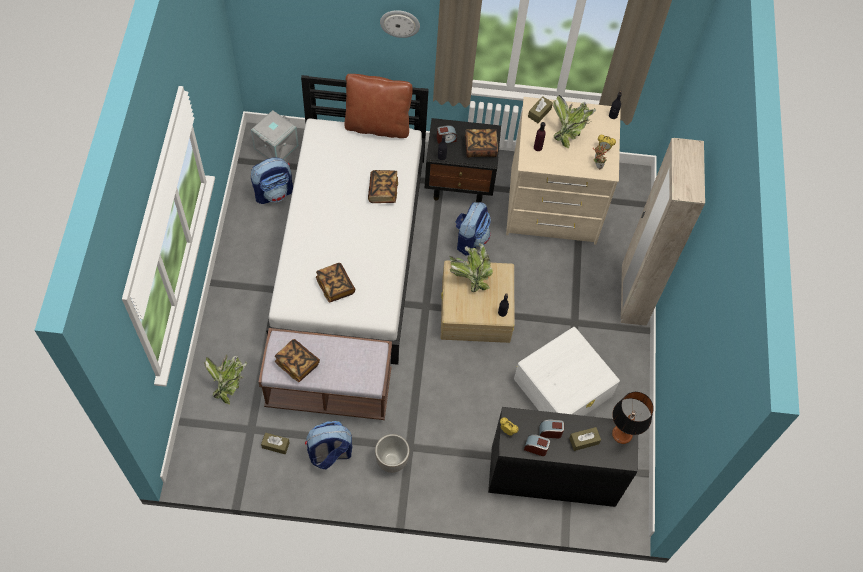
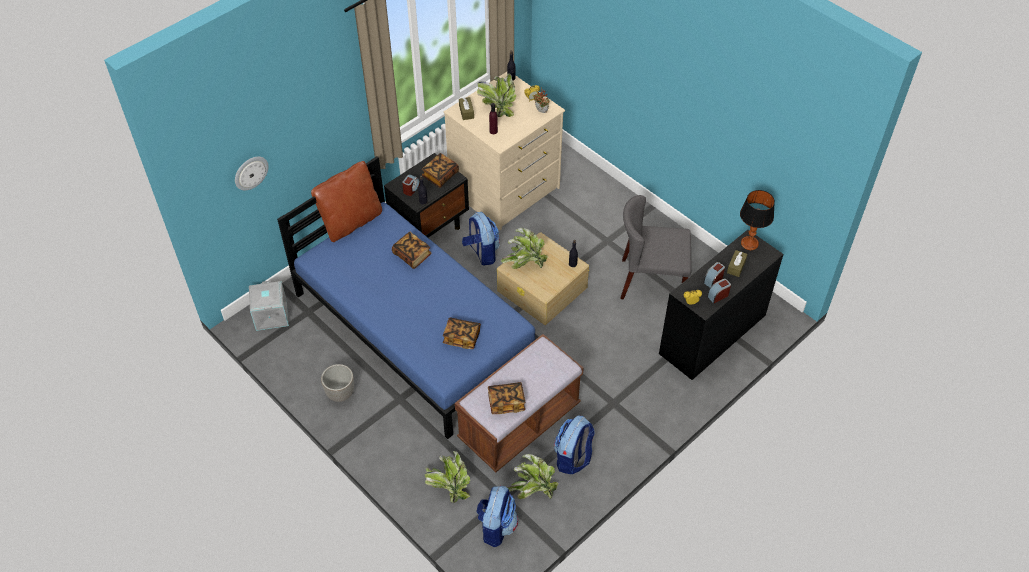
camera: 45 degrees left, 10 degrees down
backpack [251,157,293,204] -> backpack moved to [477,485,518,547]
brown tissue box [261,433,290,454] -> potted plant [507,454,559,499]
white bed [266,75,429,365] -> blue bed [277,156,538,439]
planter [375,434,410,473] -> planter moved to [321,364,354,402]
wall clock [380,10,420,38] -> wall clock moved to [235,156,269,190]
white storage box [514,327,620,416] -> grey chair [621,195,691,299]
beige wardrobe [621,138,705,326] -> none

